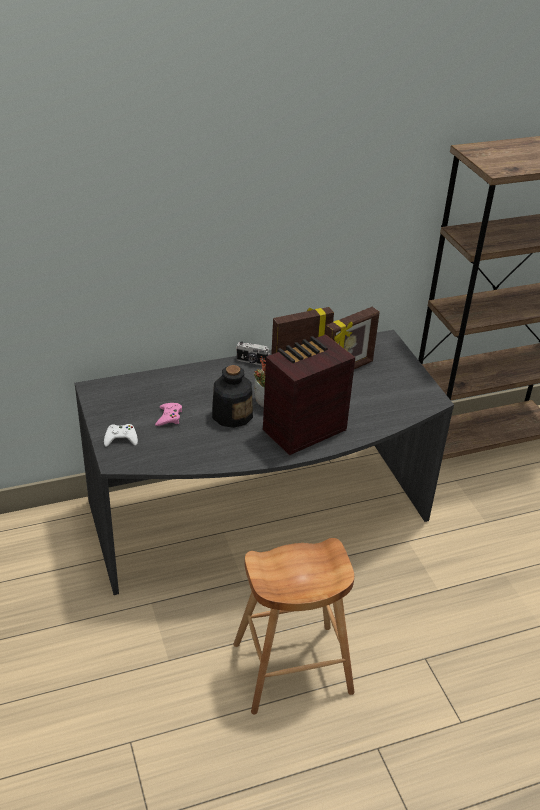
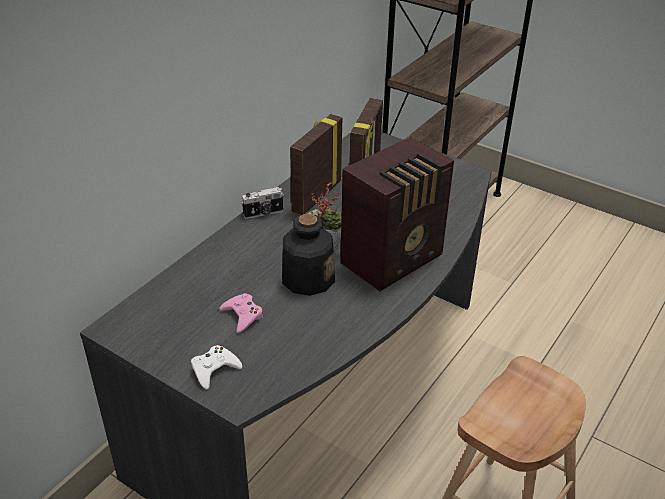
camera: 35 degrees left, 0 degrees up
radio [263,334,355,455] -> radio turned 150 degrees counterclockwise [340,137,454,292]

